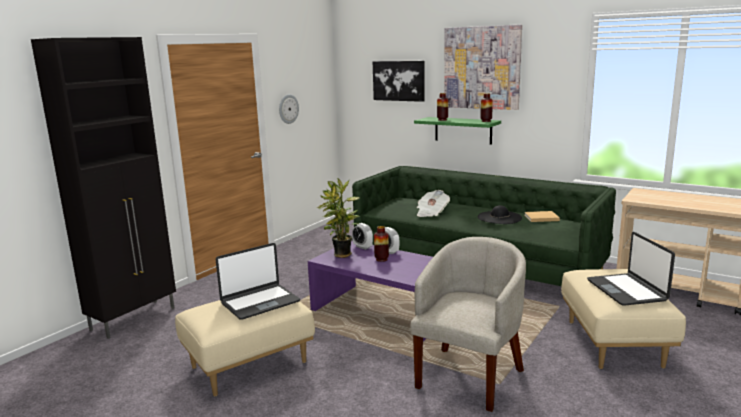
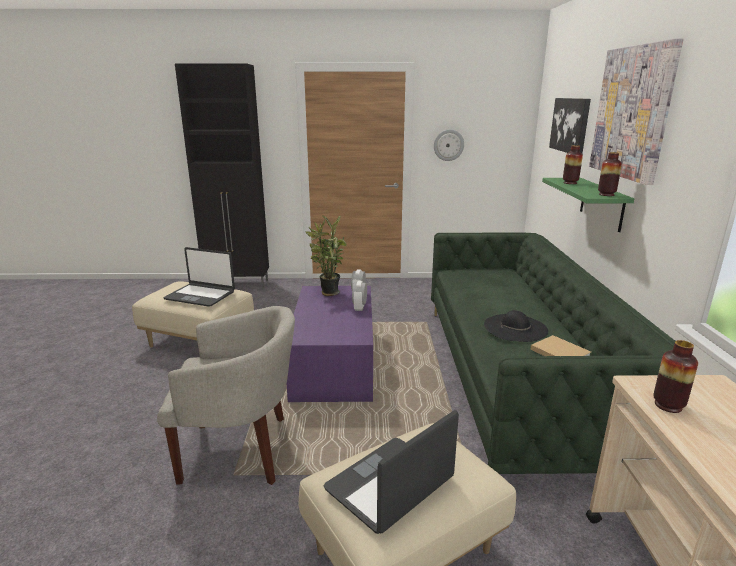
camera: 55 degrees right, 5 degrees up
vase [374,226,389,262] -> vase moved to [653,340,698,413]
newspaper [417,190,450,217] -> none

